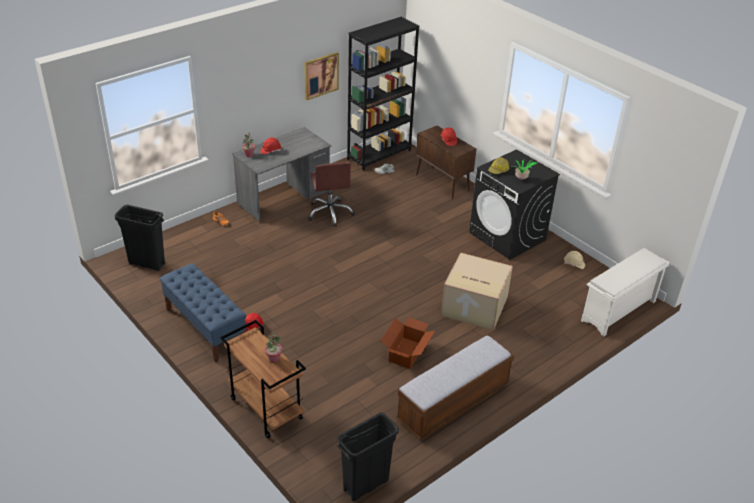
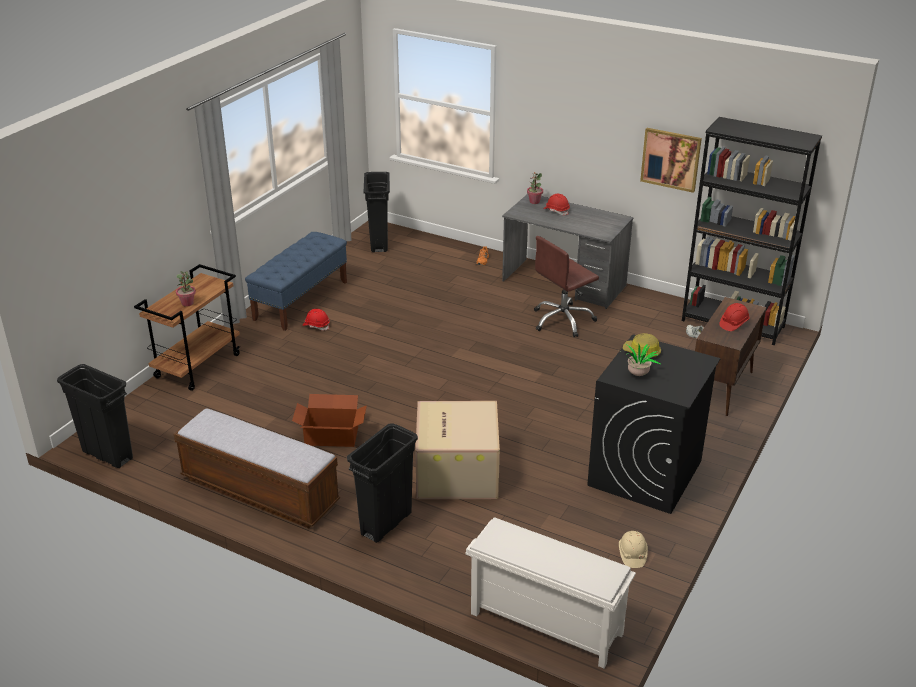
camera: 70 degrees right, 5 degrees down
none -> black trash can [347,423,418,543]

